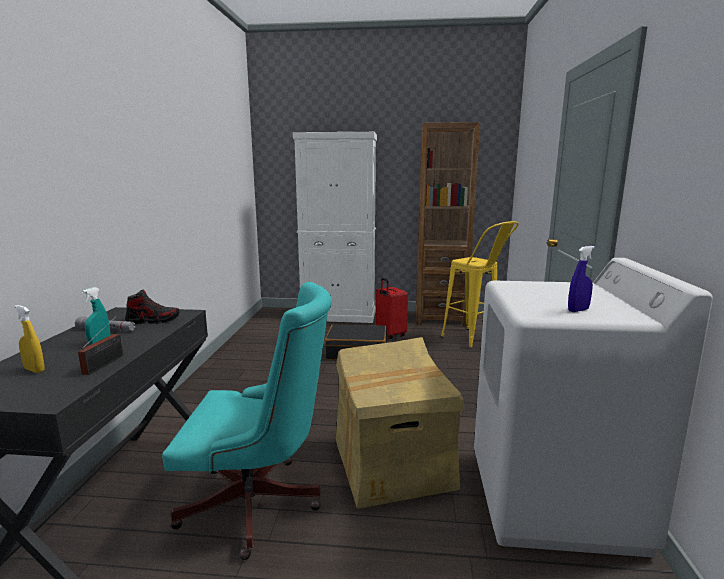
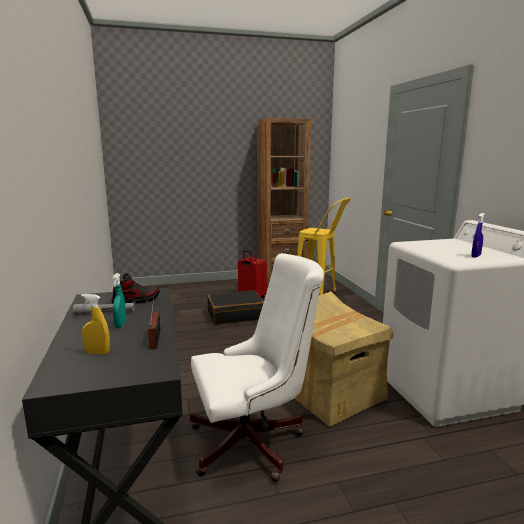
camera: 20 degrees left, 0 degrees up
turquoise office chair [162,282,332,560] -> white office chair [190,253,324,482]
white cabinet [293,132,377,323] -> none

